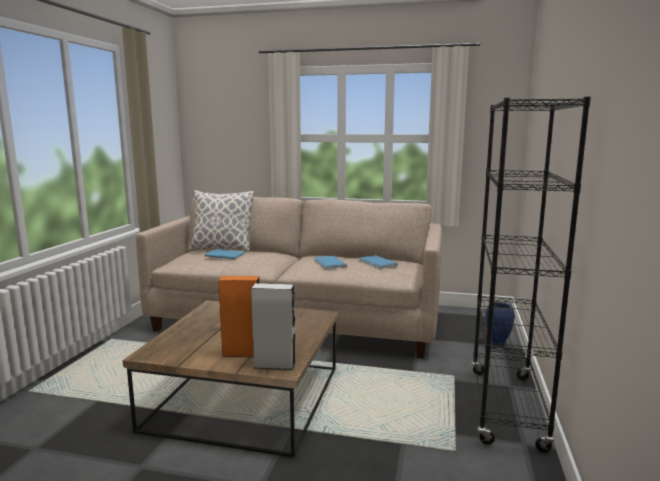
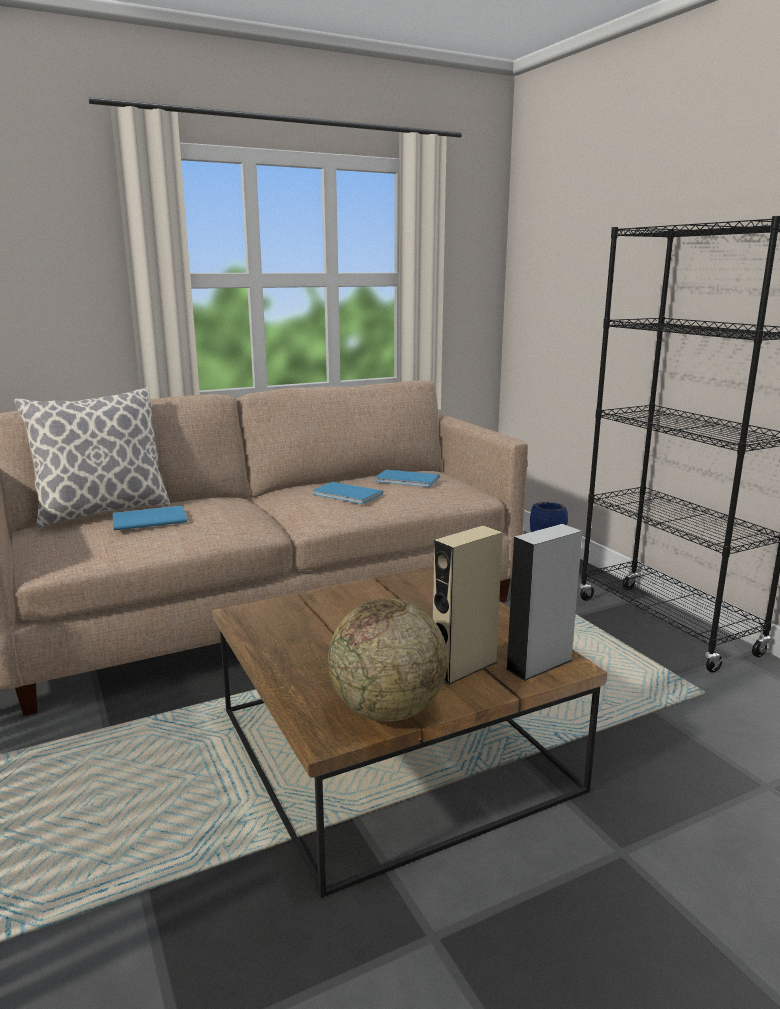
camera: 40 degrees left, 5 degrees up
orange speaker [218,276,260,357] -> beige speaker [432,525,503,685]
none -> globe [328,598,448,722]

